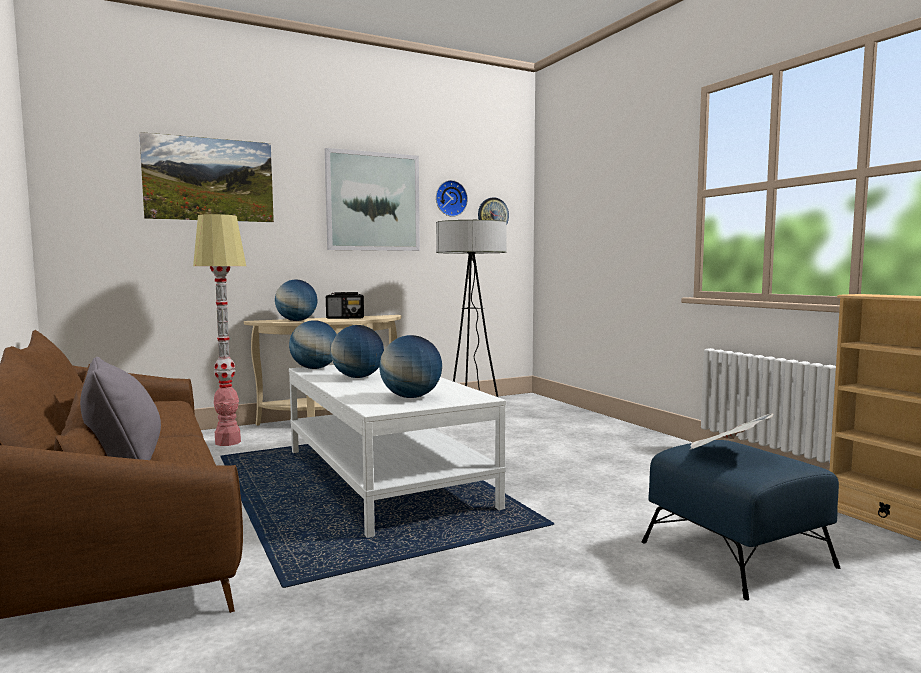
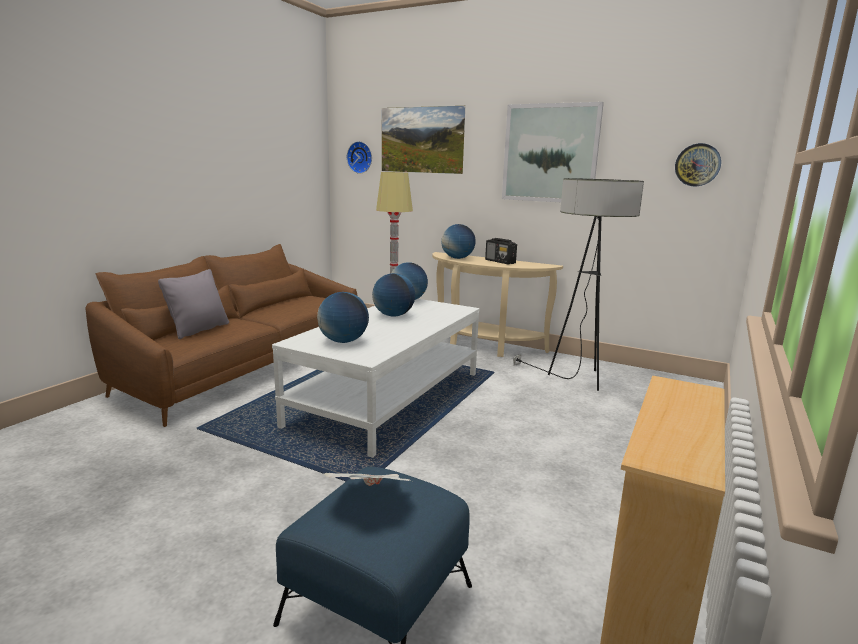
camera: 55 degrees right, 10 degrees up
wall clock [436,180,468,217] -> wall clock moved to [347,141,372,174]

